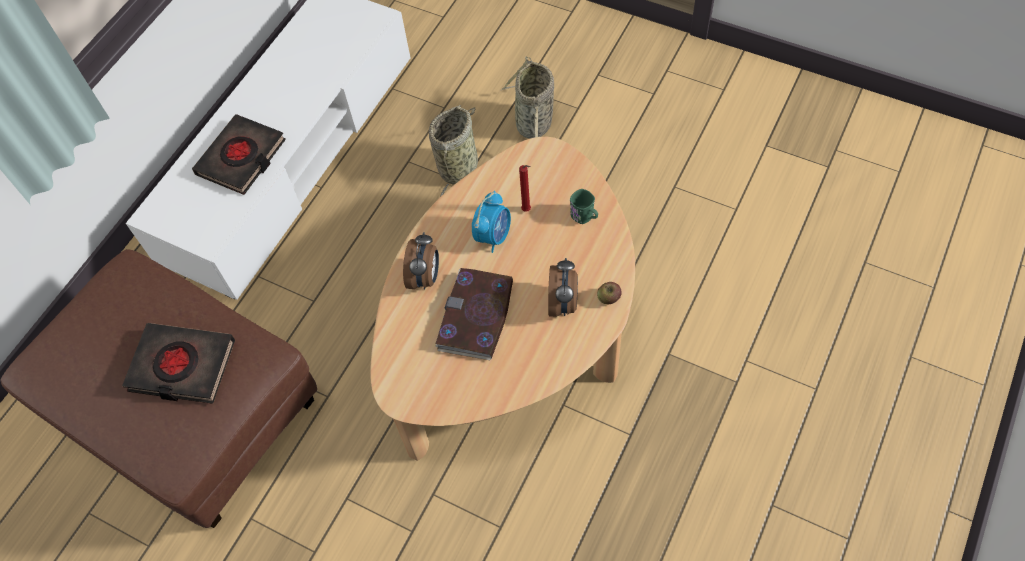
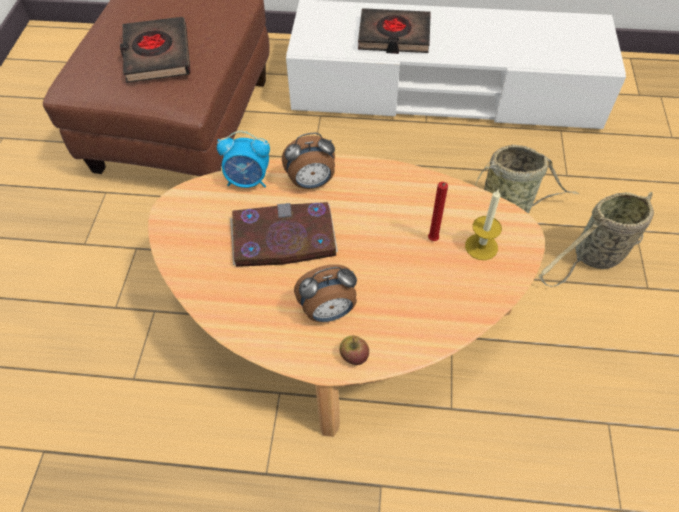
camera: 65 degrees right, 5 degrees down
alarm clock [472,191,511,253] -> alarm clock moved to [217,131,270,188]
green mug [570,189,598,224] -> none
none -> candle [465,188,502,260]

